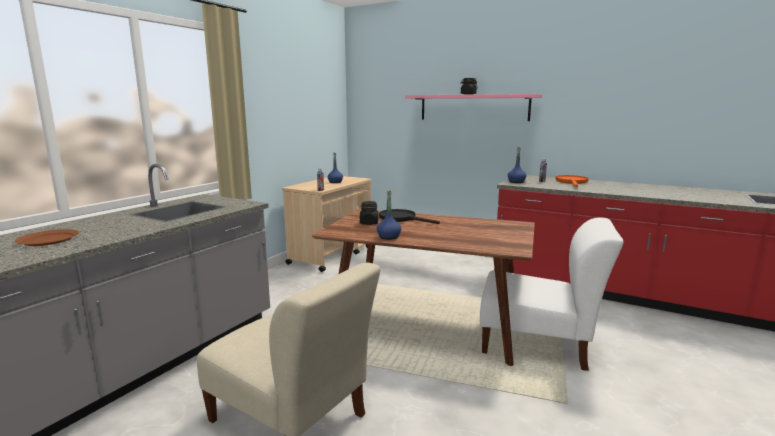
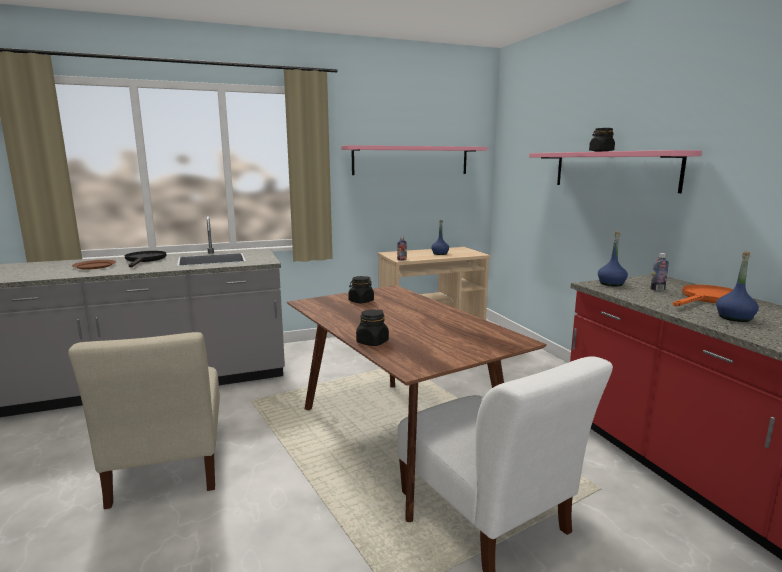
camera: 40 degrees right, 0 degrees up
blue bottle [376,190,401,240] -> blue bottle moved to [716,252,759,322]
black frying pan [379,209,440,224] -> black frying pan moved to [125,251,166,267]
none -> pink shelf [341,145,487,175]
none -> black jar [356,310,389,346]

